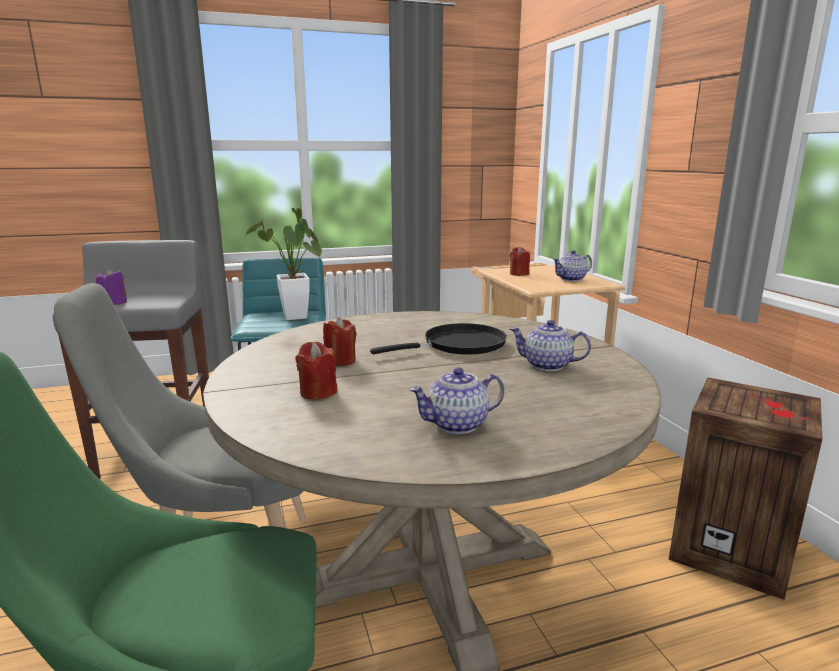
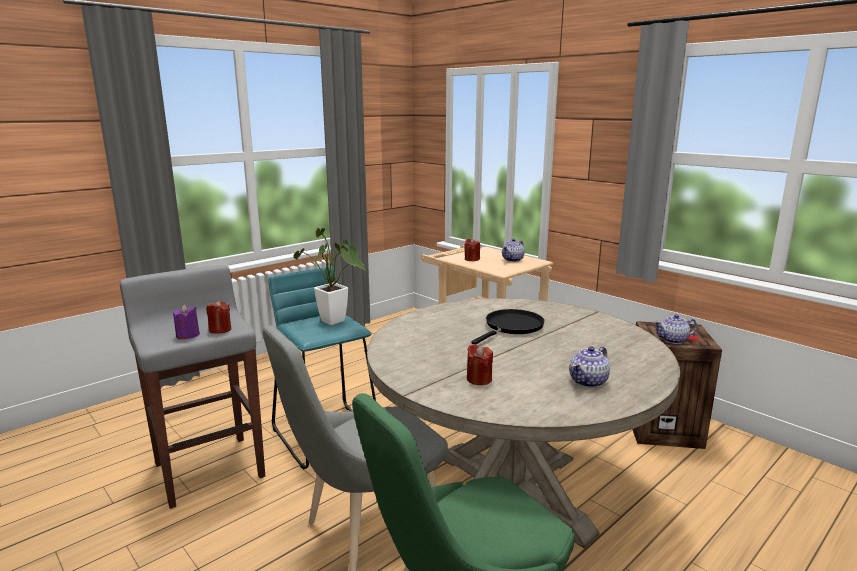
camera: 25 degrees left, 0 degrees up
red candle [323,317,357,366] -> red candle moved to [206,300,231,334]
teapot [509,320,591,371] -> teapot moved to [654,314,697,344]

